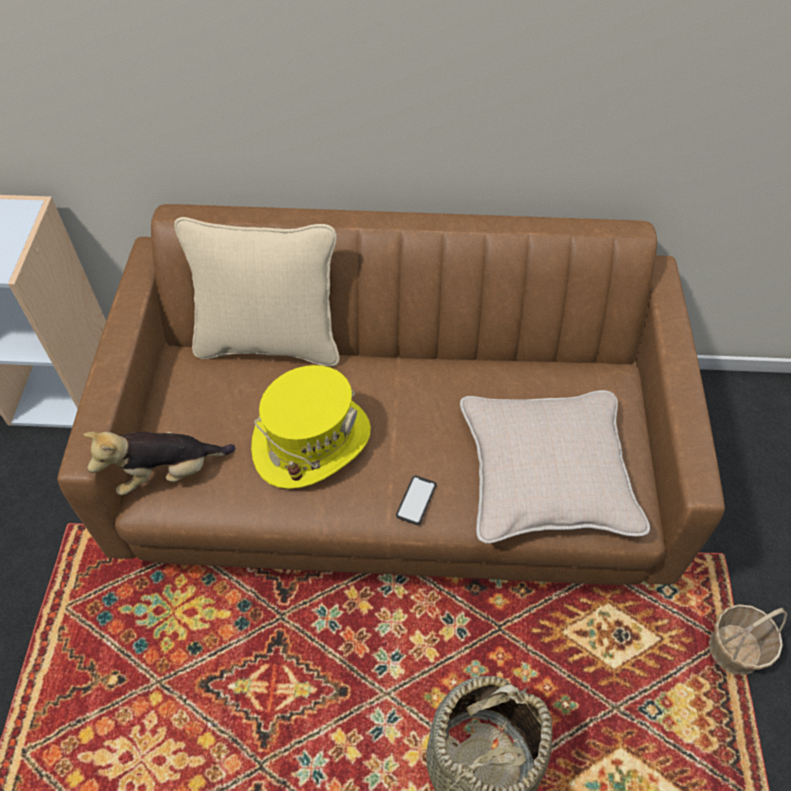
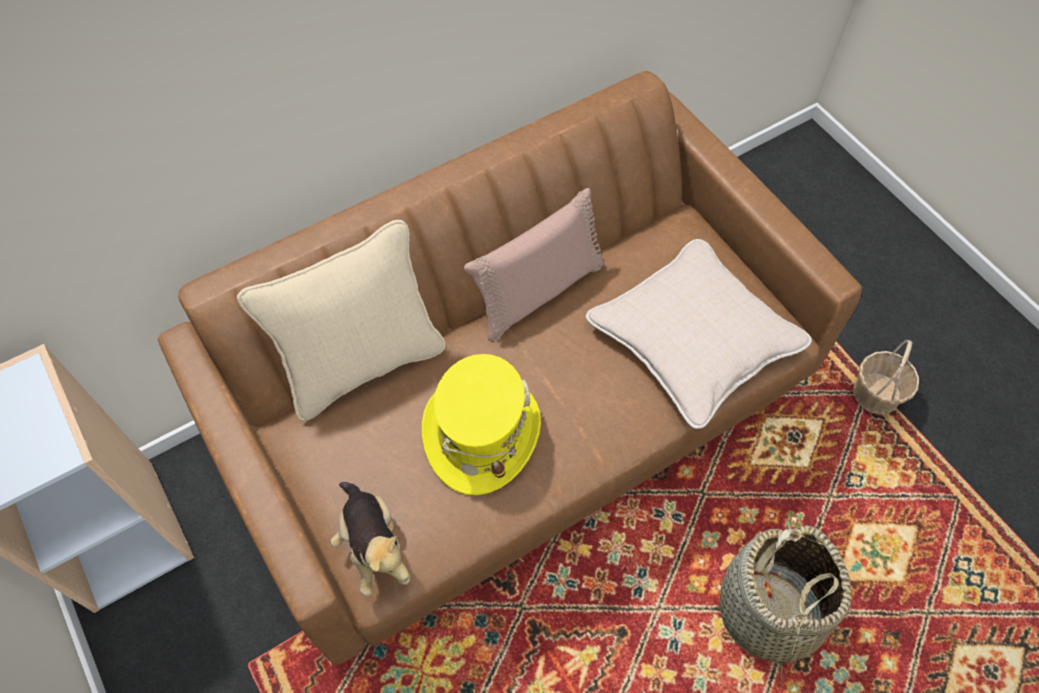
camera: 35 degrees left, 5 degrees up
plush toy [83,431,236,495] -> plush toy turned 60 degrees counterclockwise [331,482,410,596]
phone [396,475,436,525] -> none
none -> beige pillow [464,188,604,342]

